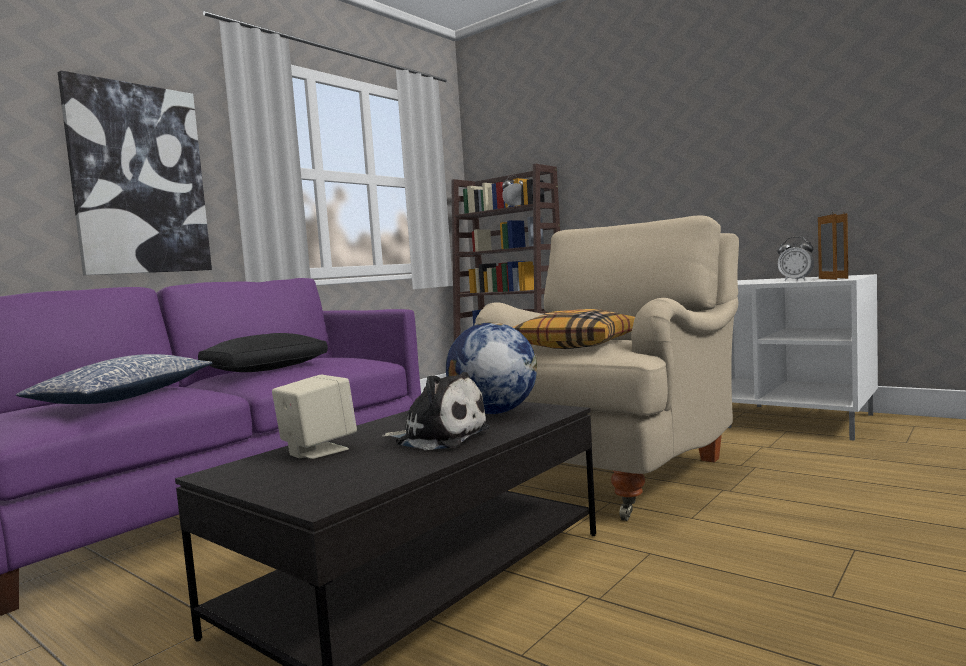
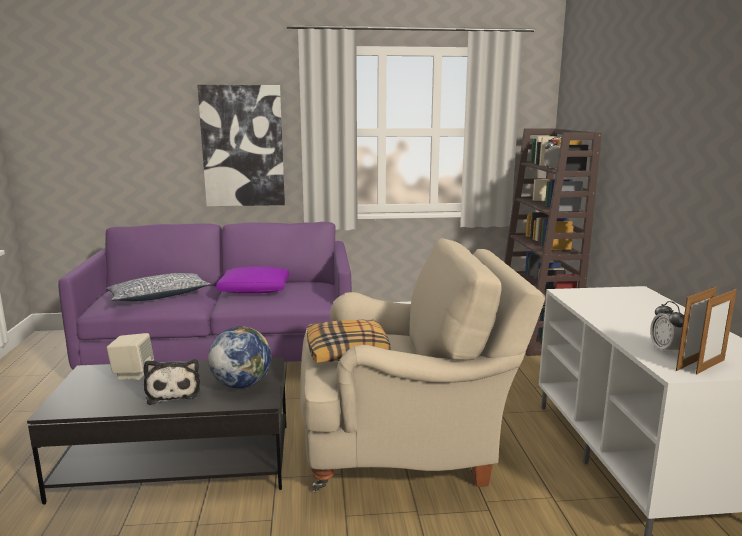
camera: 45 degrees right, 10 degrees up
black pillow [198,333,328,372] -> purple pillow [216,266,289,294]

